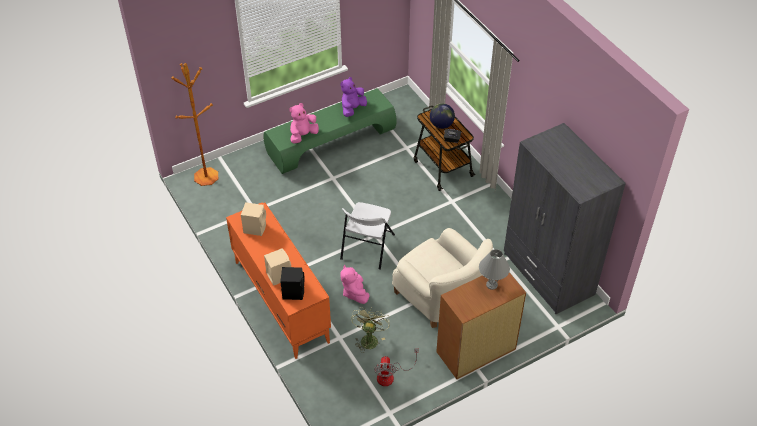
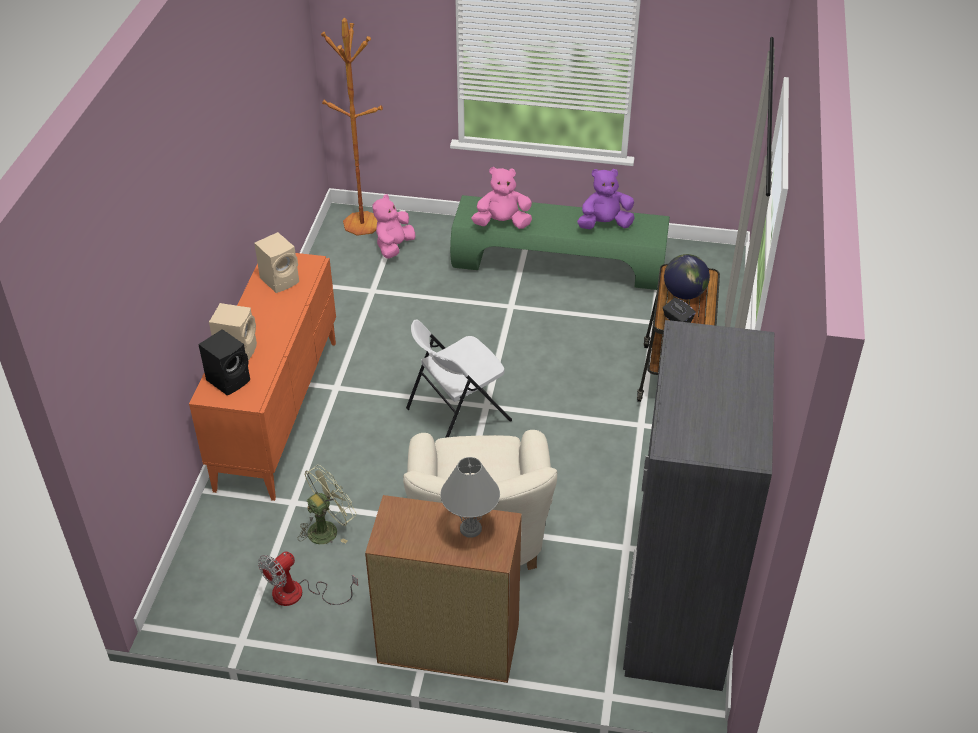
camera: 40 degrees right, 5 degrees down
pink plush toy [340,265,370,304] -> pink plush toy moved to [372,194,415,259]

